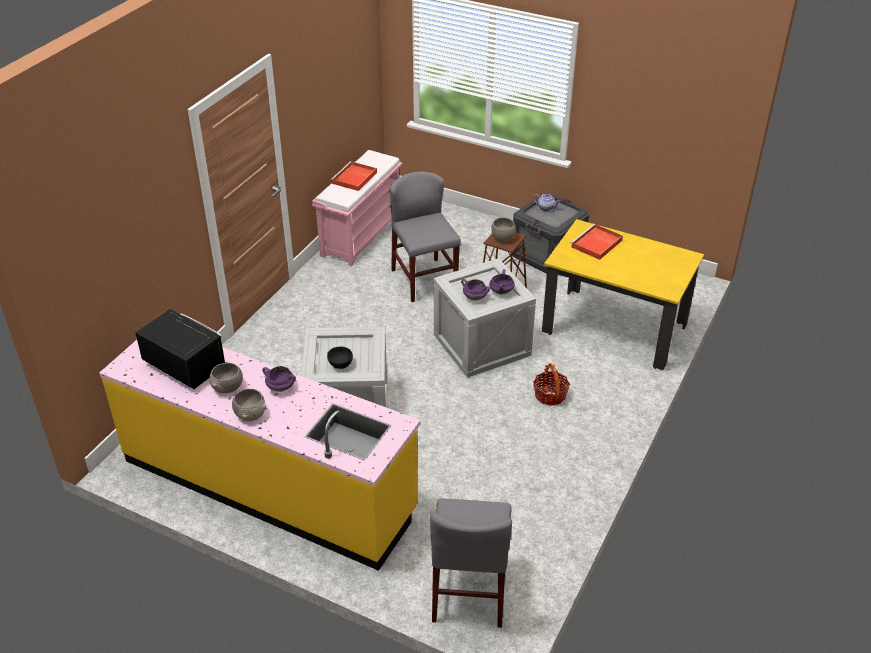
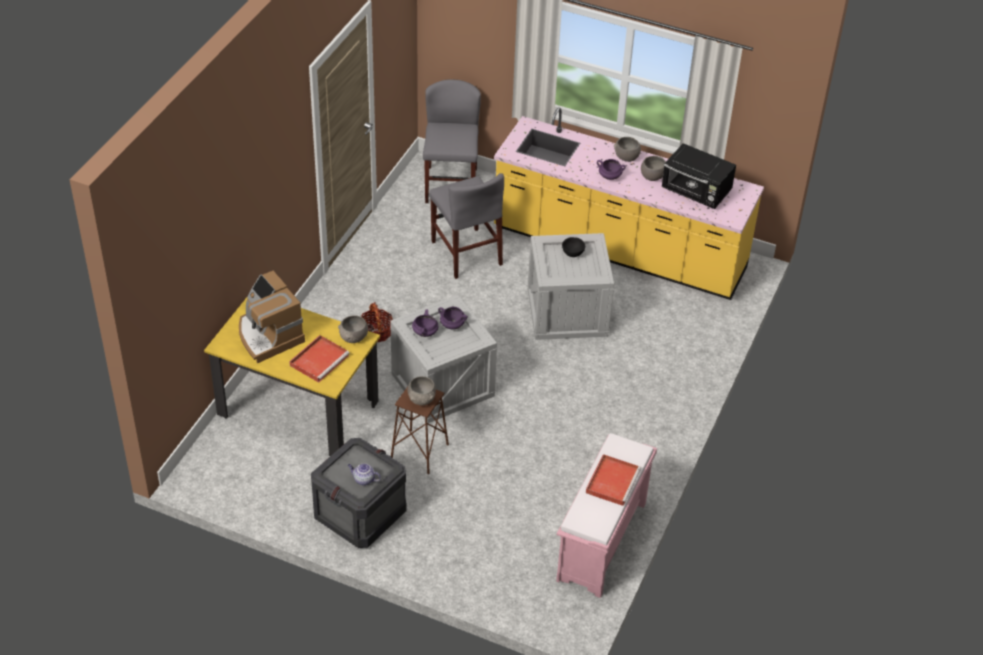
camera: 175 degrees right, 5 degrees up
grey chair [390,171,461,302] -> grey chair moved to [429,173,504,279]
none -> coffee machine [239,271,305,364]
none -> grey bowl [338,315,368,343]

